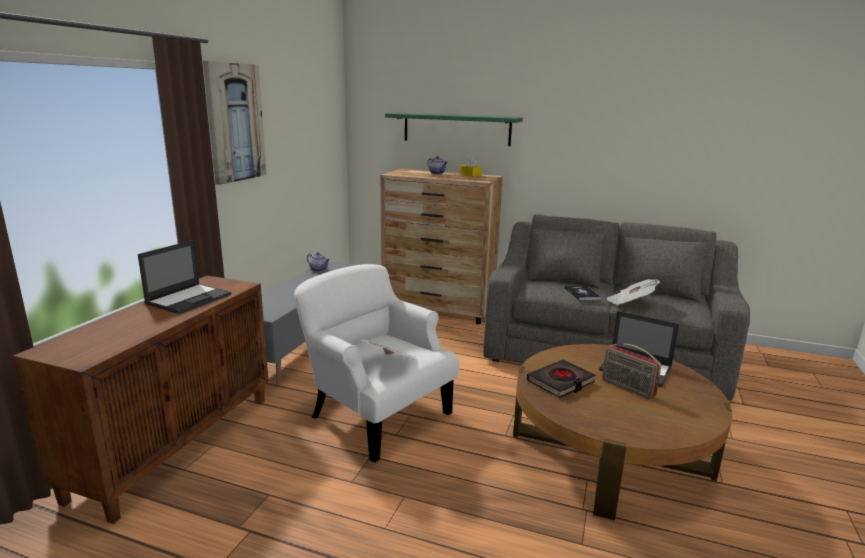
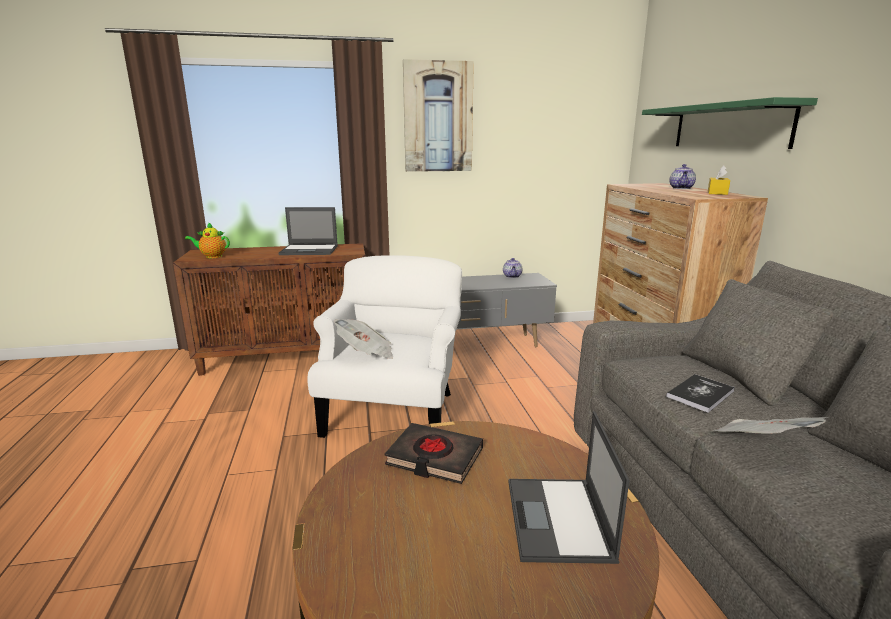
camera: 60 degrees right, 0 degrees up
radio [602,344,661,399] -> none
none -> teapot [185,222,230,258]

